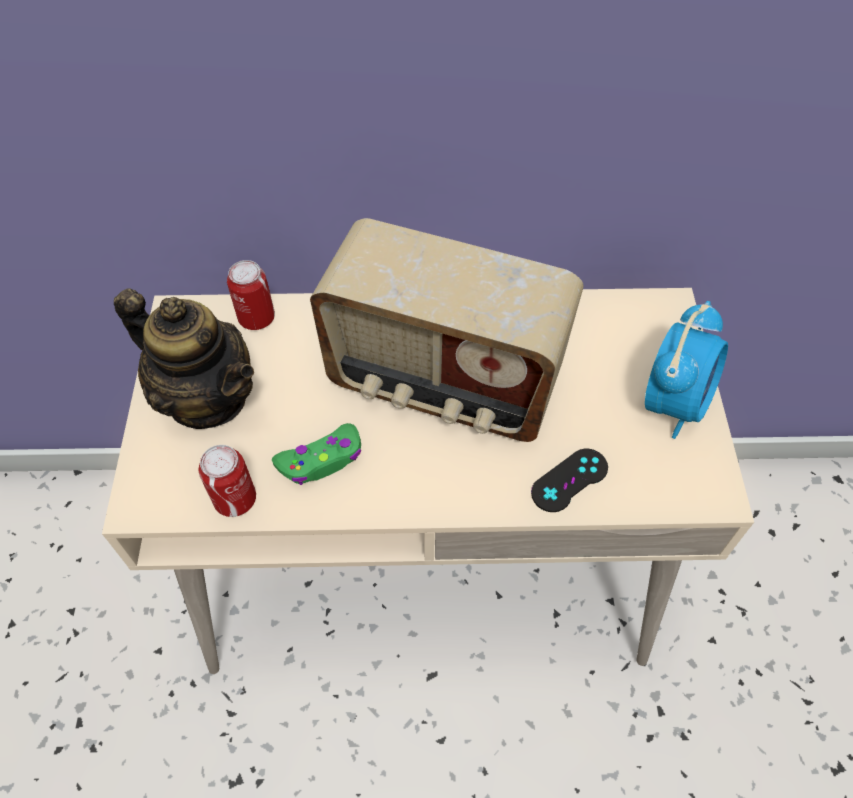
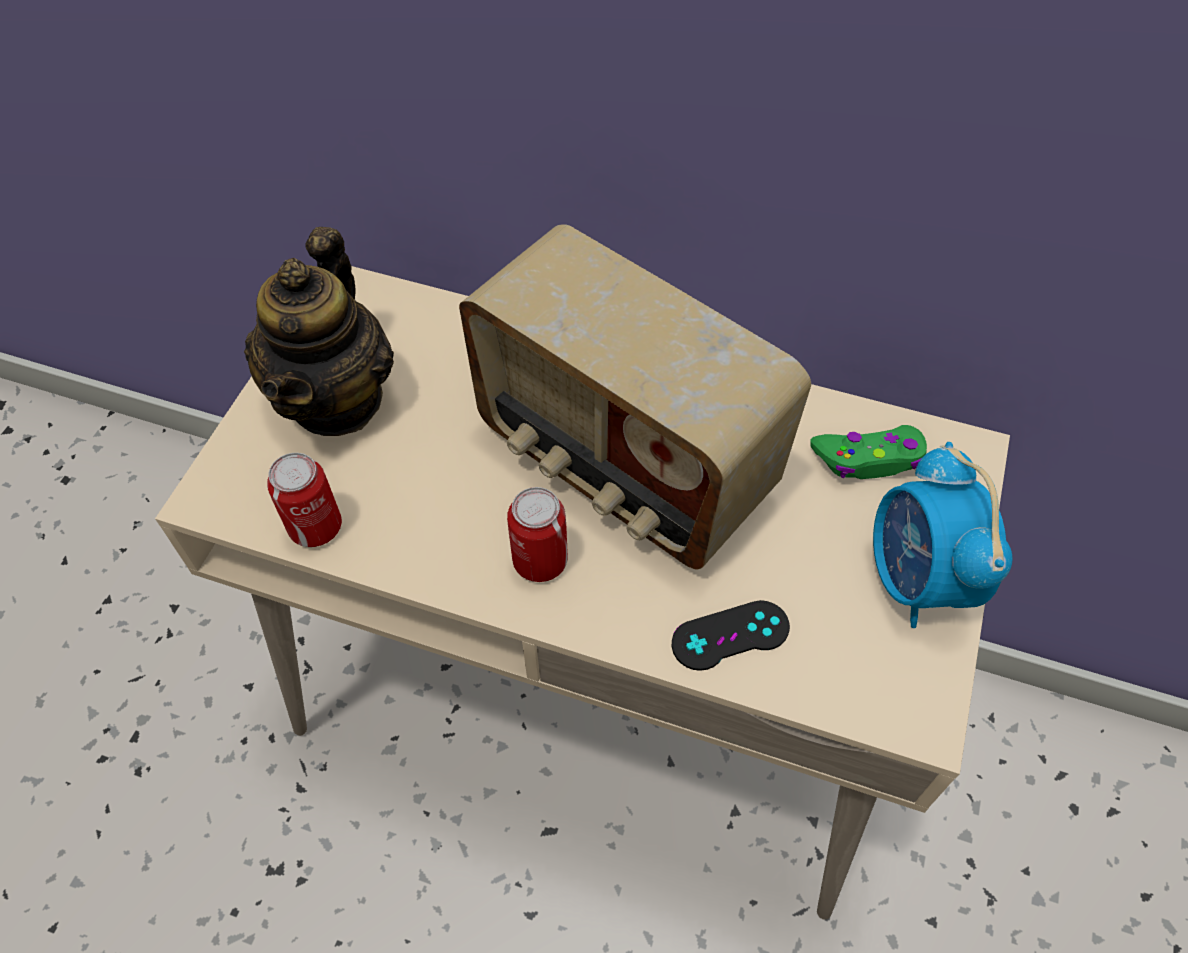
camera: 20 degrees right, 0 degrees up
teapot [114,288,254,429] -> teapot turned 45 degrees clockwise [244,227,394,436]
can [227,260,275,330] -> can moved to [507,487,568,582]
green game controller [272,423,361,485] -> green game controller moved to [810,425,927,479]
alarm clock [645,301,728,439] -> alarm clock turned 120 degrees clockwise [873,442,1013,628]

